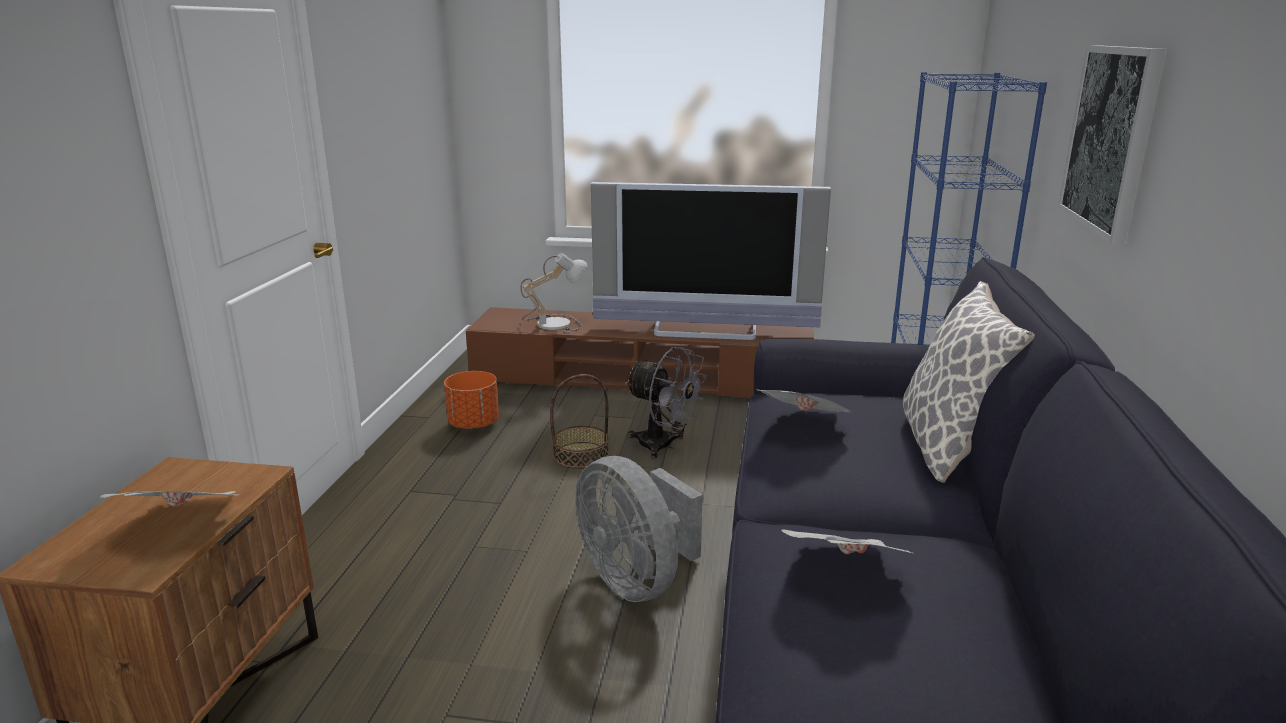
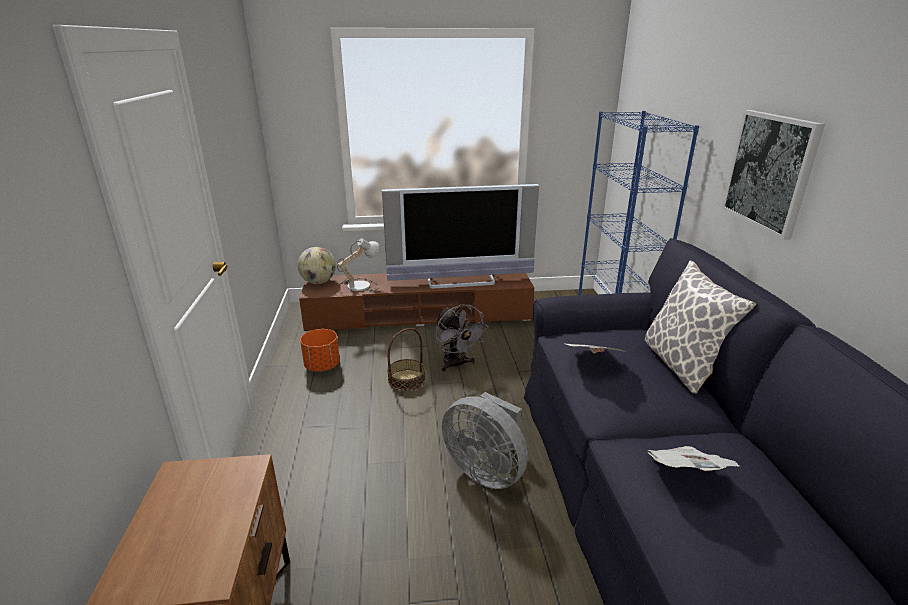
camera: 15 degrees left, 5 degrees up
newspaper [101,491,236,507] -> none
grey fan [625,347,707,459] -> grey fan turned 45 degrees clockwise [435,304,488,372]
none -> globe [298,247,336,284]

